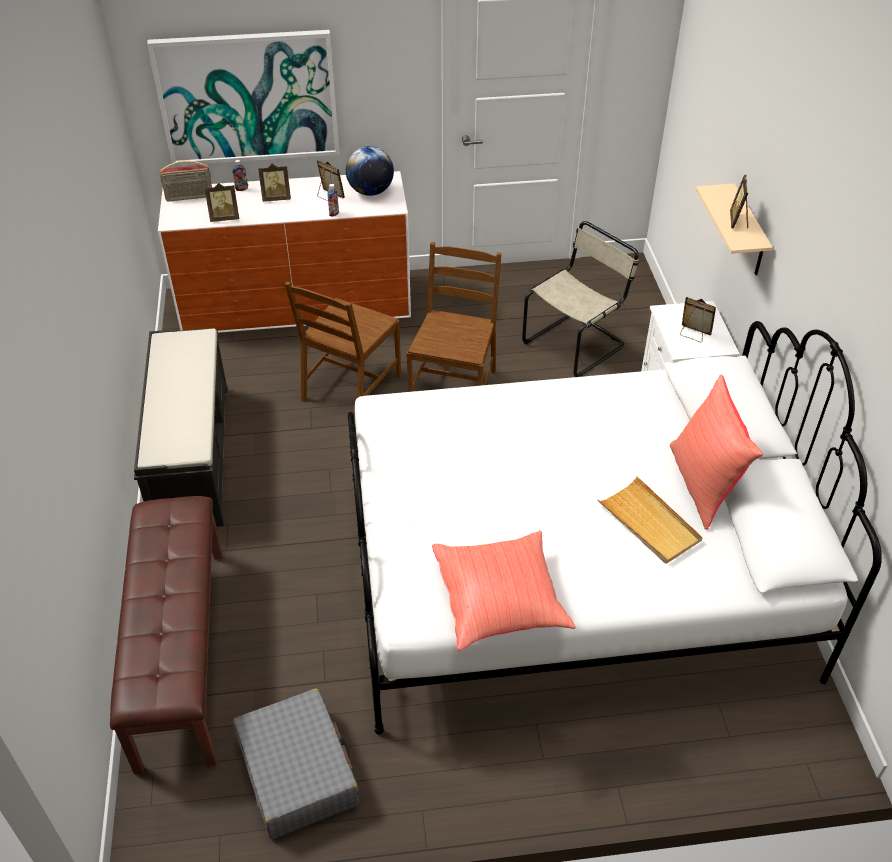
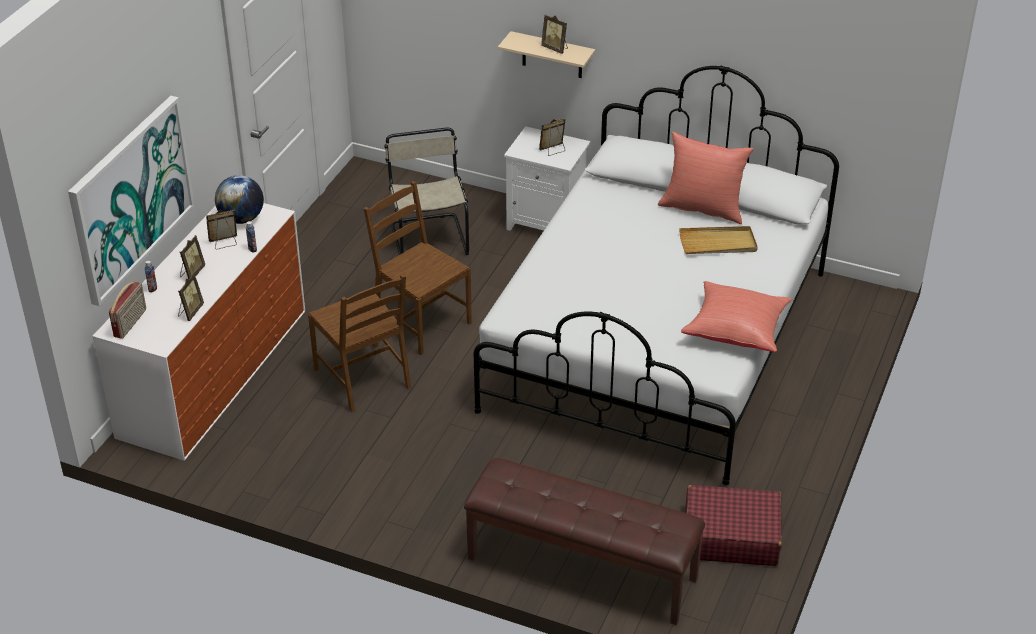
camera: 60 degrees left, 5 degrees down
black bench [134,328,227,527] -> none
grey suitcase [233,688,359,839] -> red suitcase [685,485,782,566]

